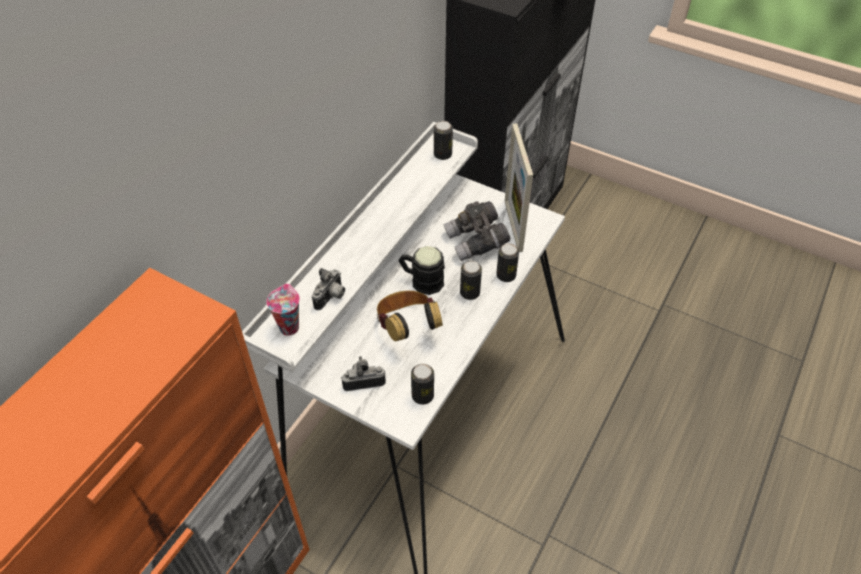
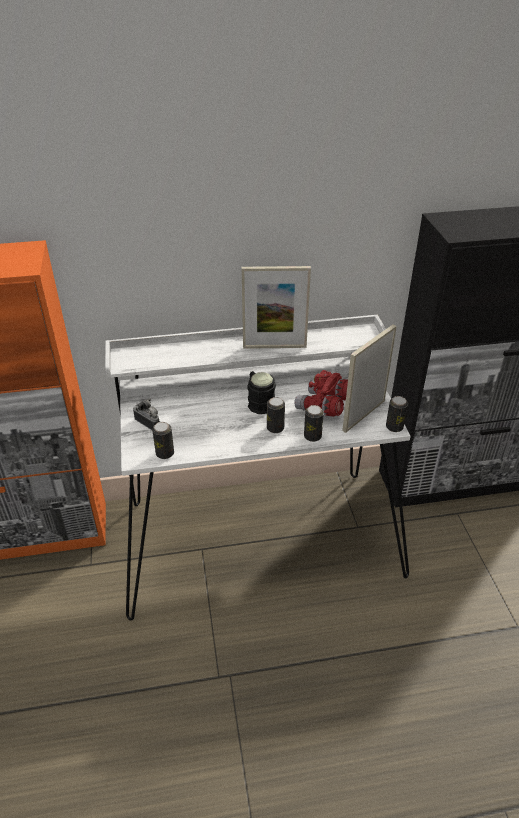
camera: 50 degrees right, 10 degrees down
cup [266,284,300,336] -> none
camera [312,268,345,310] -> none
headphones [377,291,443,341] -> none
can [434,121,453,160] -> can moved to [386,396,408,432]
grey binoculars [443,201,511,261] -> red binoculars [294,370,348,417]
none -> picture frame [242,266,311,349]

